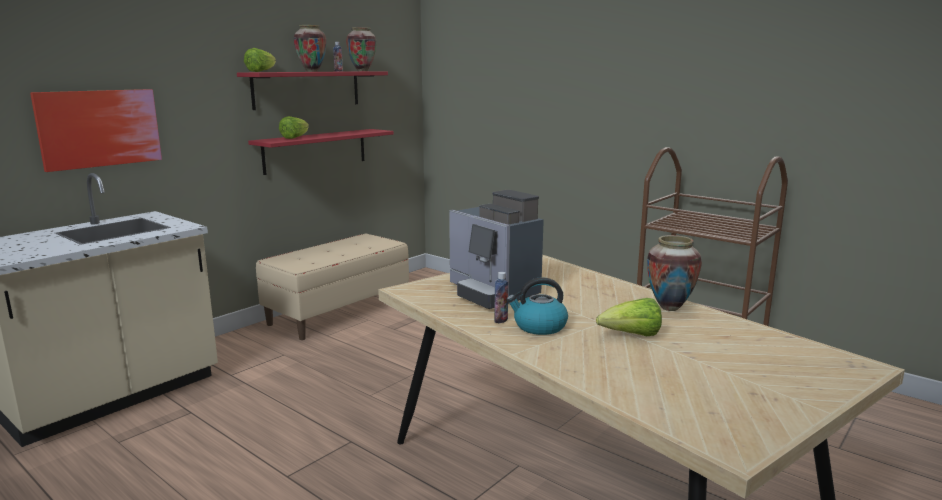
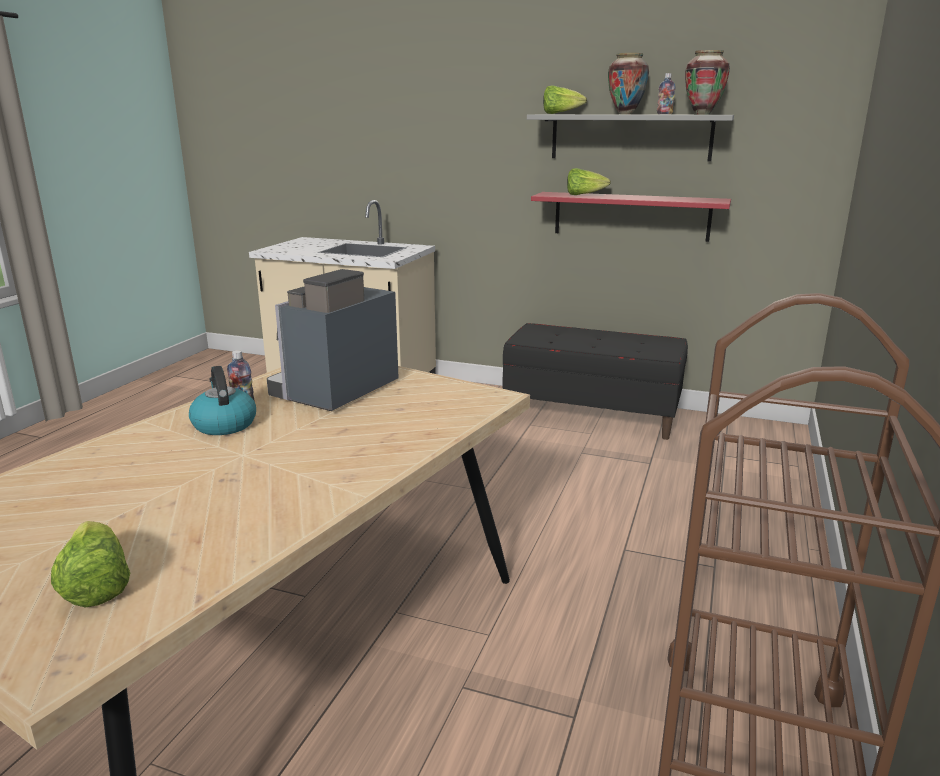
camera: 70 degrees right, 5 degrees up
picture [30,89,162,172] -> none
red shelf [237,71,388,110] -> grey shelf [527,114,734,162]
beige bench [256,234,409,340] -> black bench [503,323,688,440]
lettuce [596,298,662,337] -> lettuce moved to [51,521,130,607]
vase [647,235,702,311] -> none

